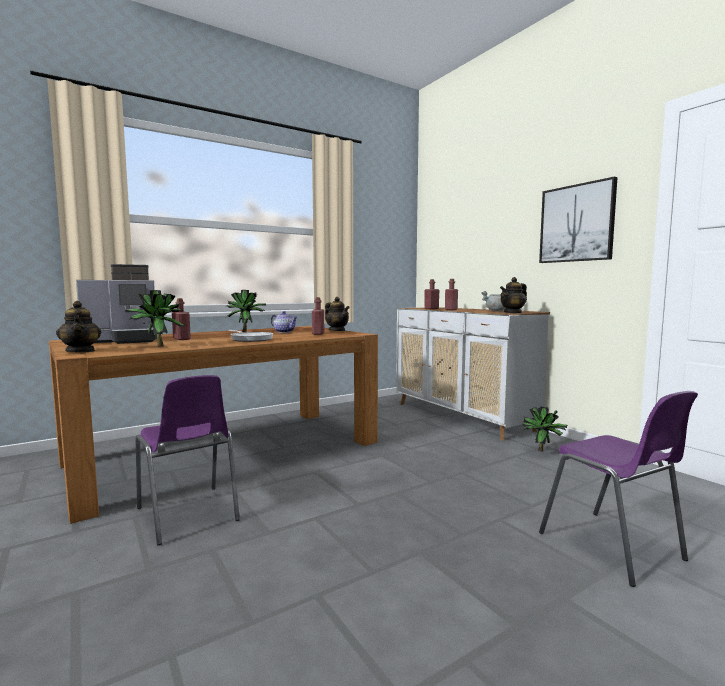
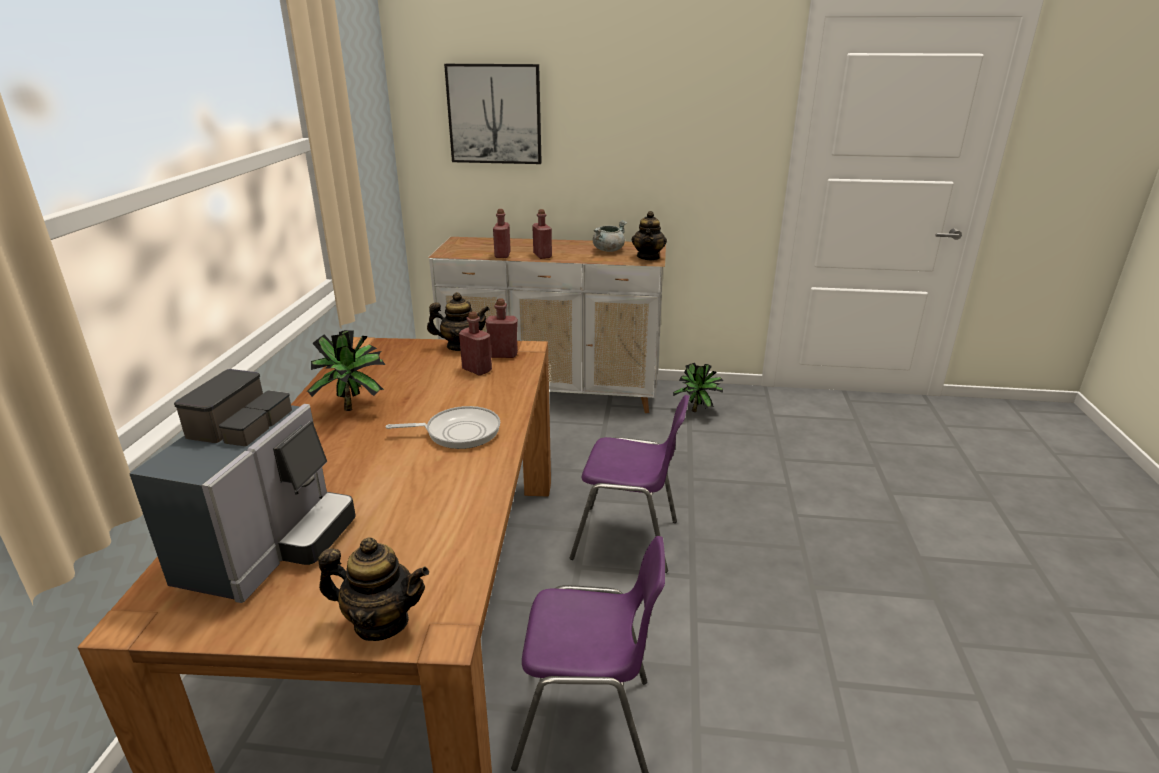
camera: 50 degrees left, 20 degrees up
potted plant [126,290,184,347] -> none
red bottle [172,298,191,340] -> red bottle moved to [485,298,518,358]
teapot [271,311,298,333] -> none
picture [539,177,617,263] -> picture moved to [444,64,542,164]
purple chair [539,391,698,587] -> purple chair moved to [570,395,689,573]

